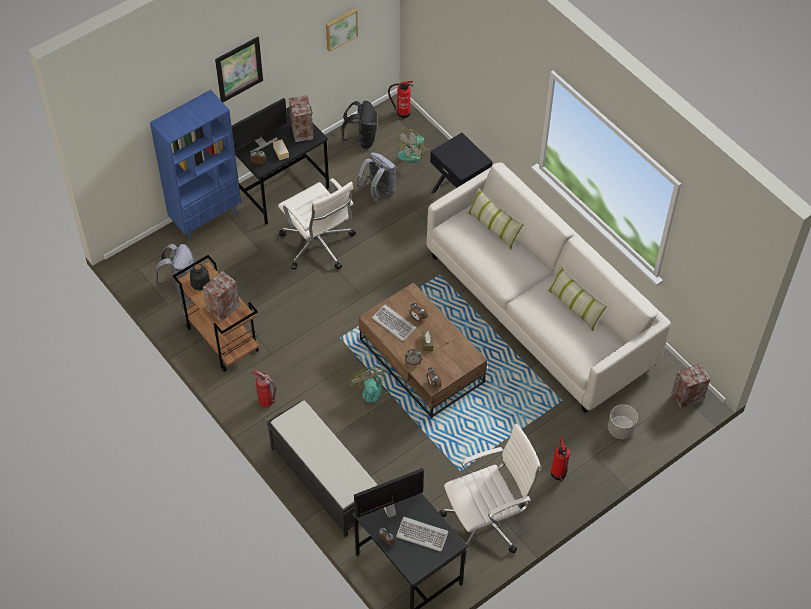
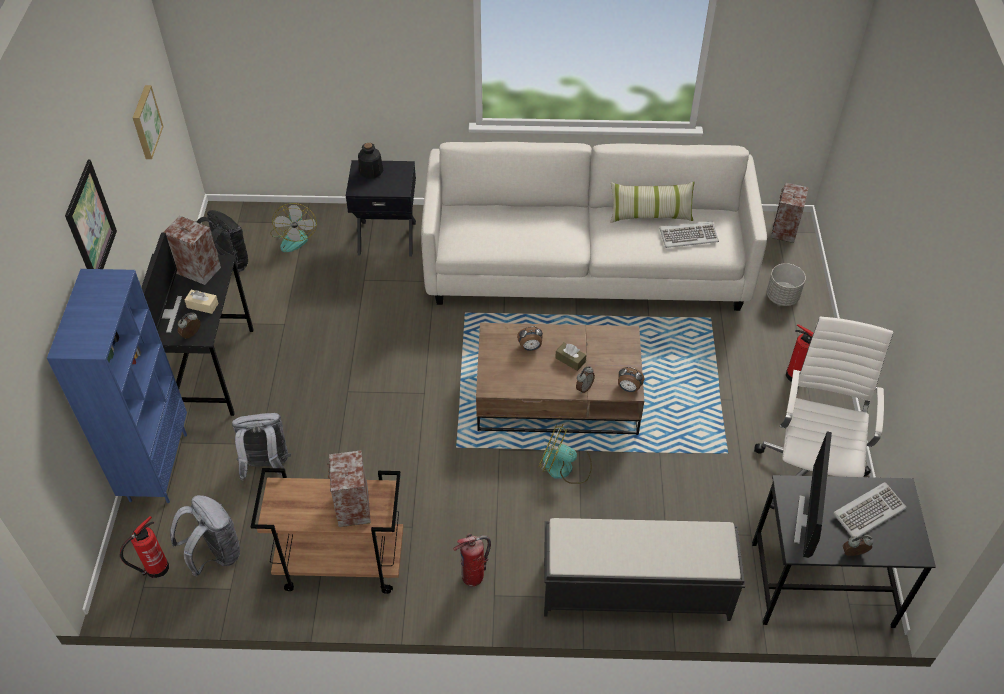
camera: 50 degrees left, 5 degrees down
bottle [190,264,210,291] -> bottle moved to [358,143,383,178]
white office chair [278,178,356,270] -> none
grey backpack [356,152,396,202] -> grey backpack moved to [232,413,291,481]
keyboard [372,304,416,341] -> keyboard moved to [659,221,719,248]
fire extinguisher [388,81,413,118] -> fire extinguisher moved to [120,516,169,578]
pillow [467,188,523,249] -> none

